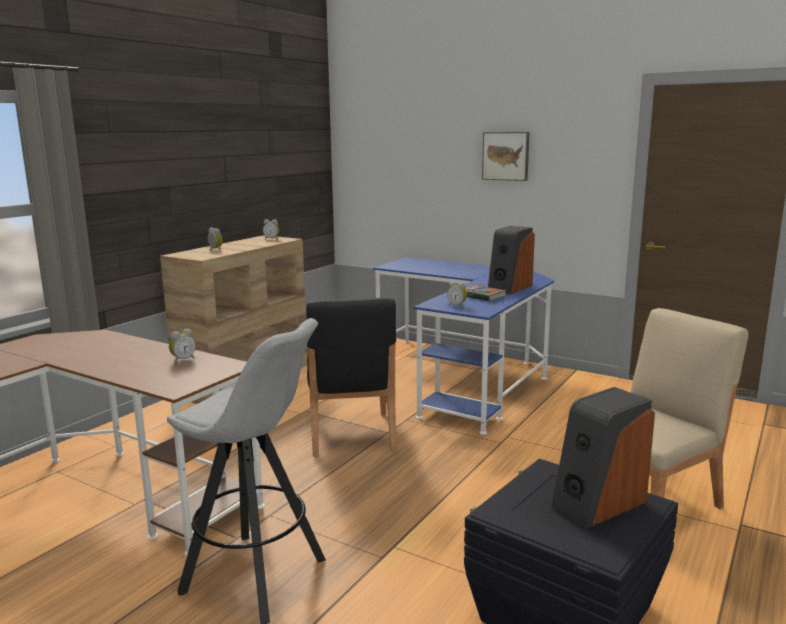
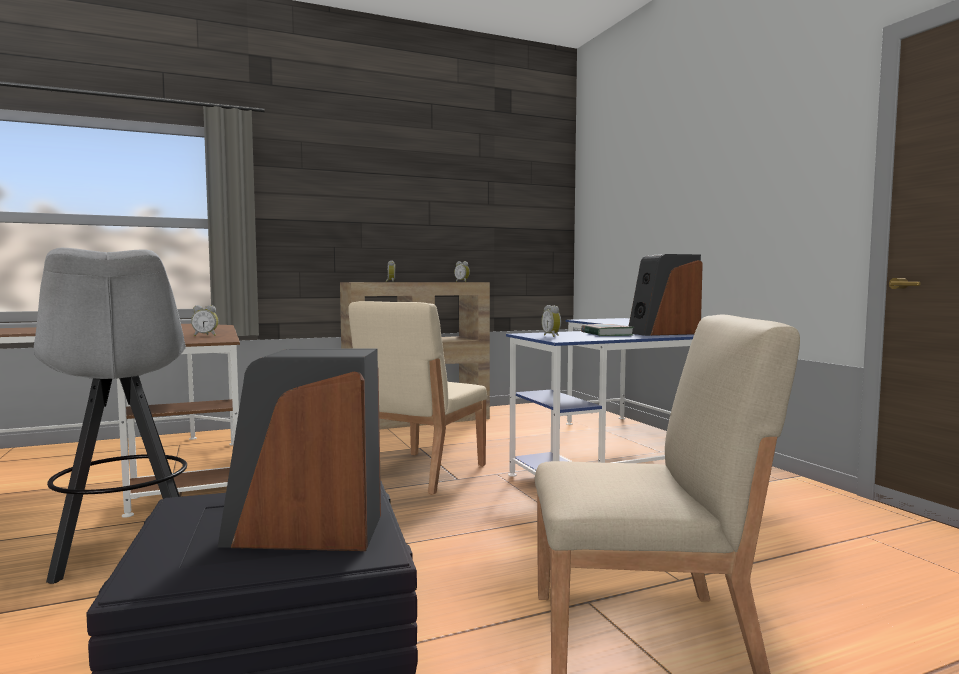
camera: 35 degrees right, 10 degrees down
black chair [306,298,397,457] -> beige chair [348,301,487,495]
picture [482,132,530,181] -> none

